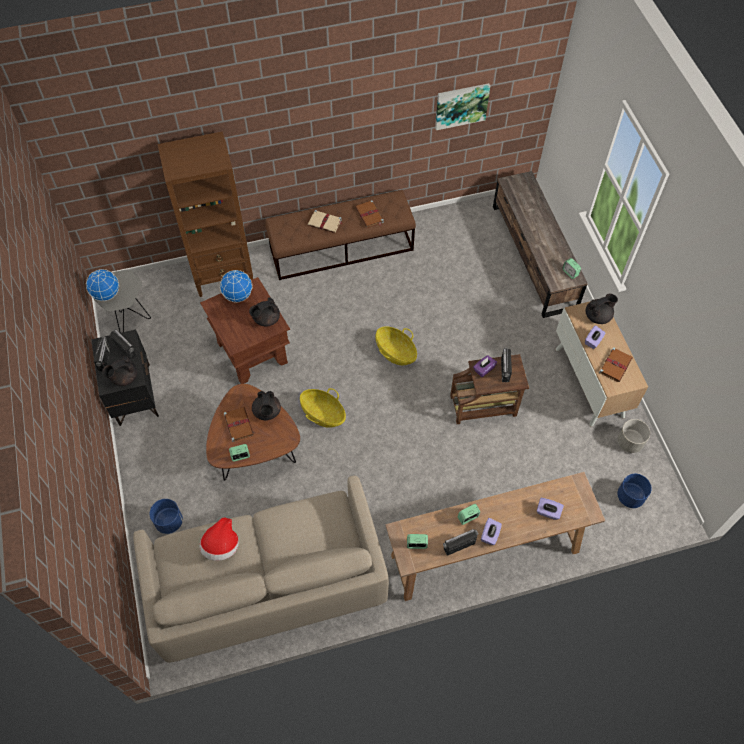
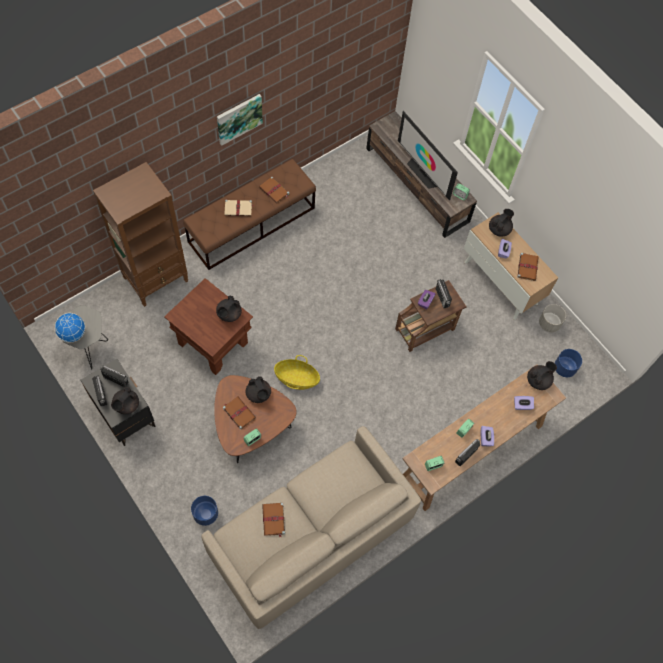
camera: 25 degrees left, 5 degrees up
hat [199,517,239,561] -> brown book [262,503,285,538]
globe [220,270,252,302] -> none
basket [375,326,417,365] -> none
picture [435,83,490,130] -> picture moved to [217,94,263,146]
none -> television [398,111,458,200]
none -> black teapot [527,361,557,390]

